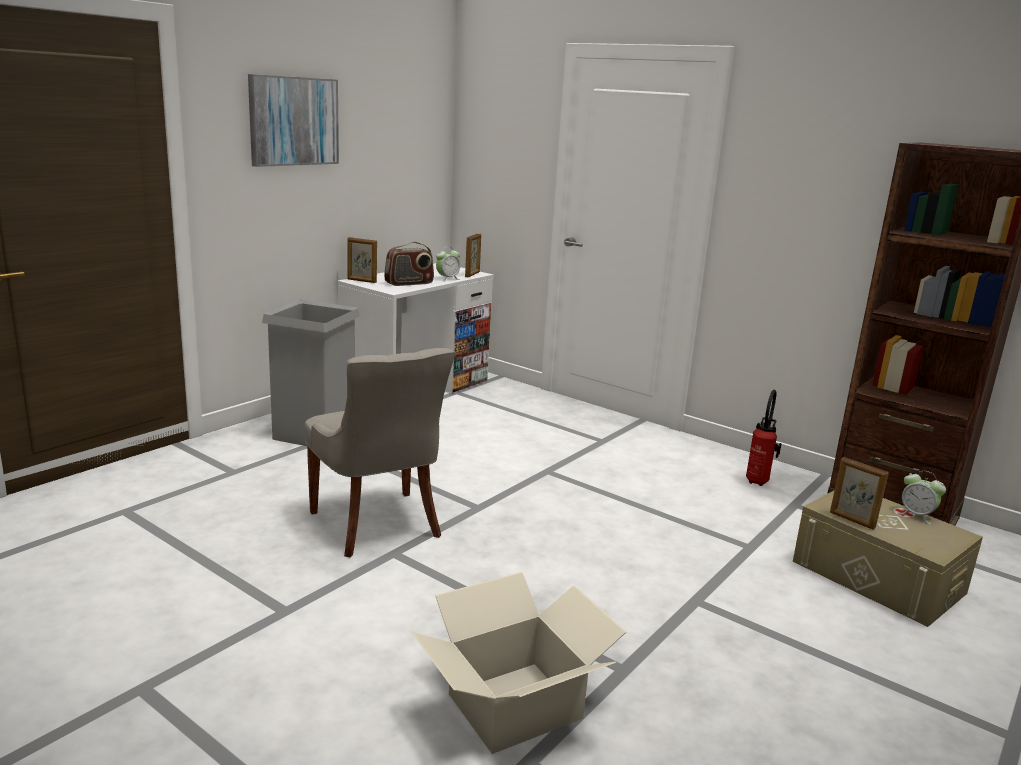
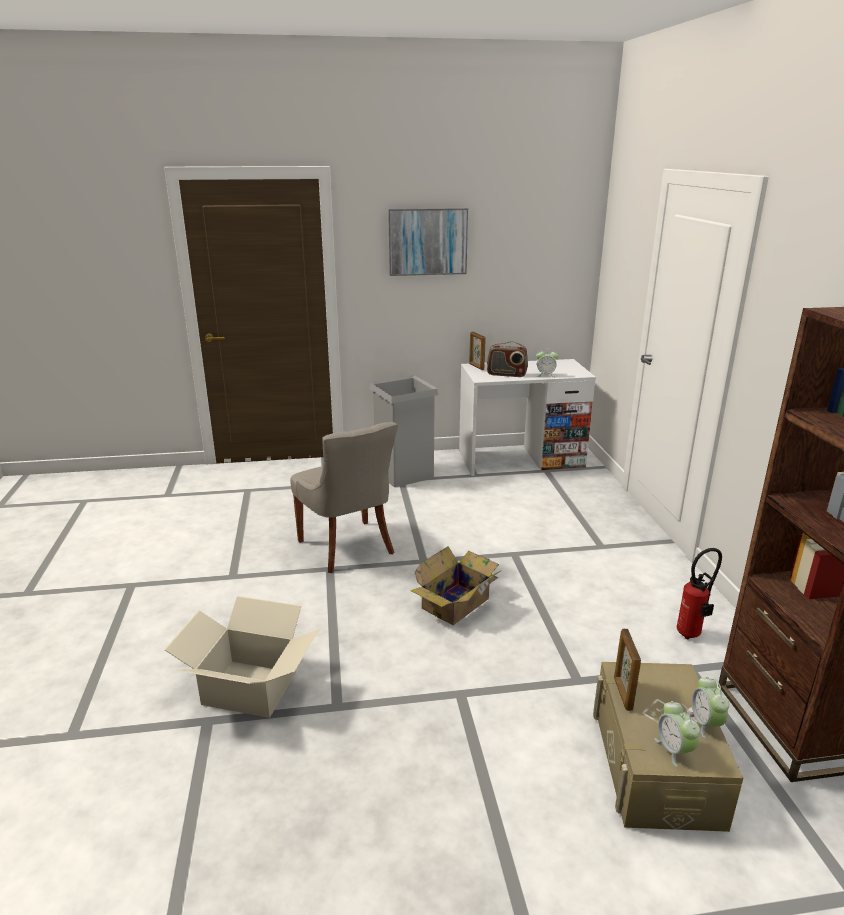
camera: 45 degrees right, 5 degrees up
grey chair [304,348,455,557] -> grey chair turned 45 degrees counterclockwise [290,422,398,573]
picture frame [465,233,481,277] -> none
none -> cardboard box [411,546,502,625]
none -> alarm clock [654,701,700,767]

